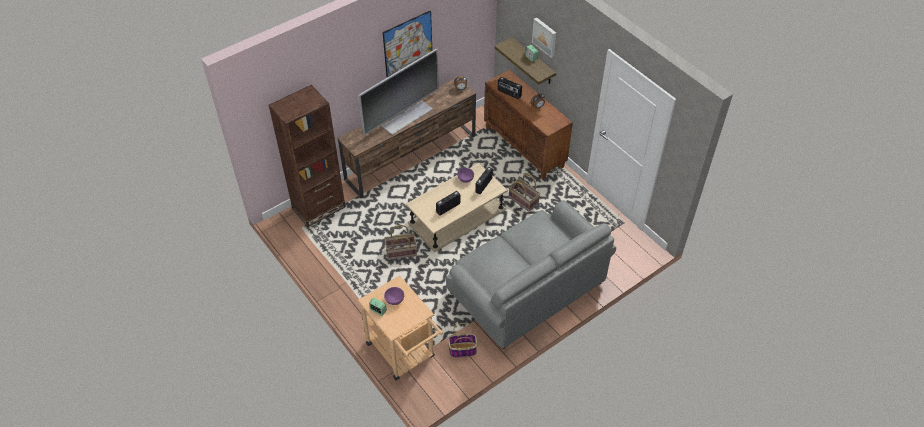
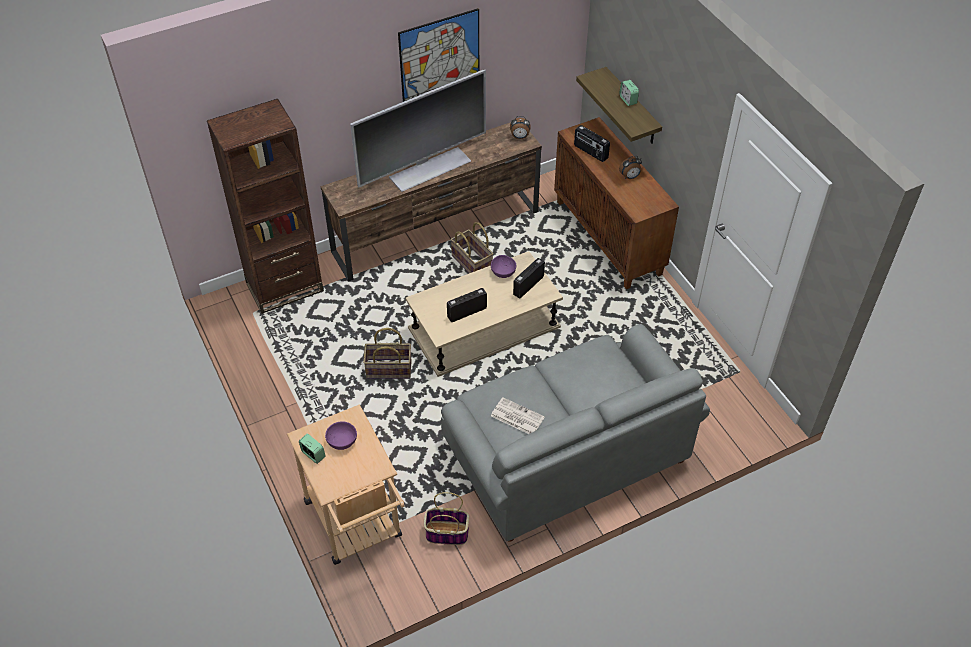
camera: 10 degrees right, 0 degrees up
basket [509,174,540,212] -> basket moved to [451,222,494,273]
picture [532,17,556,58] -> none
none -> newspaper [491,397,545,434]

